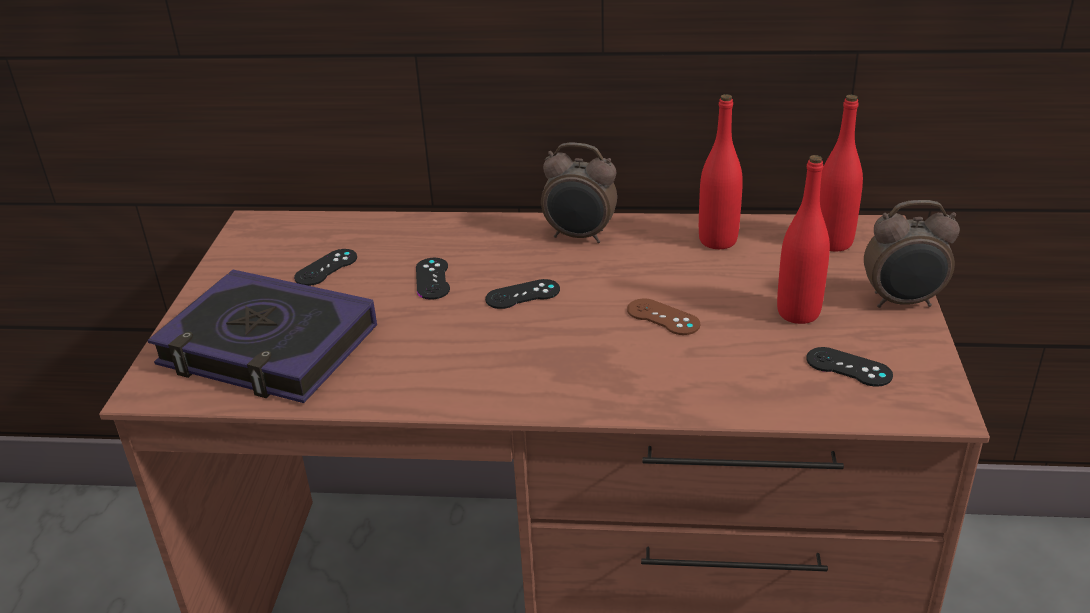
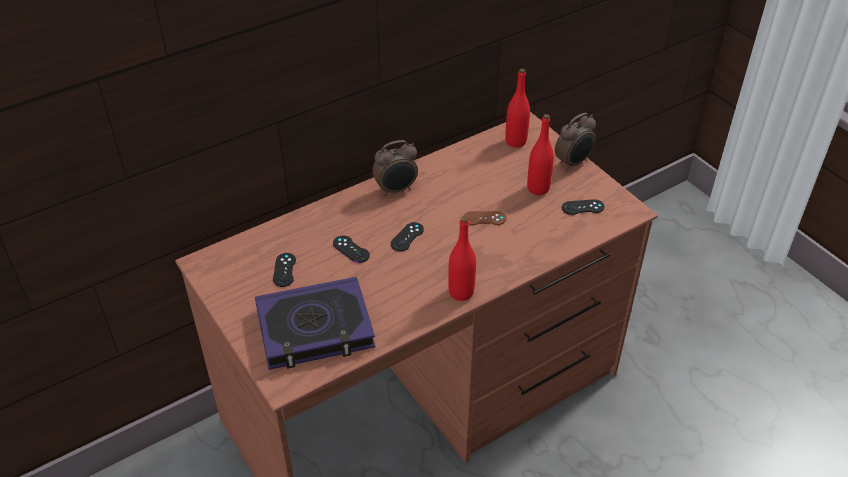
camera: 40 degrees left, 10 degrees up
red bottle [699,94,743,249] -> red bottle moved to [448,217,476,301]

